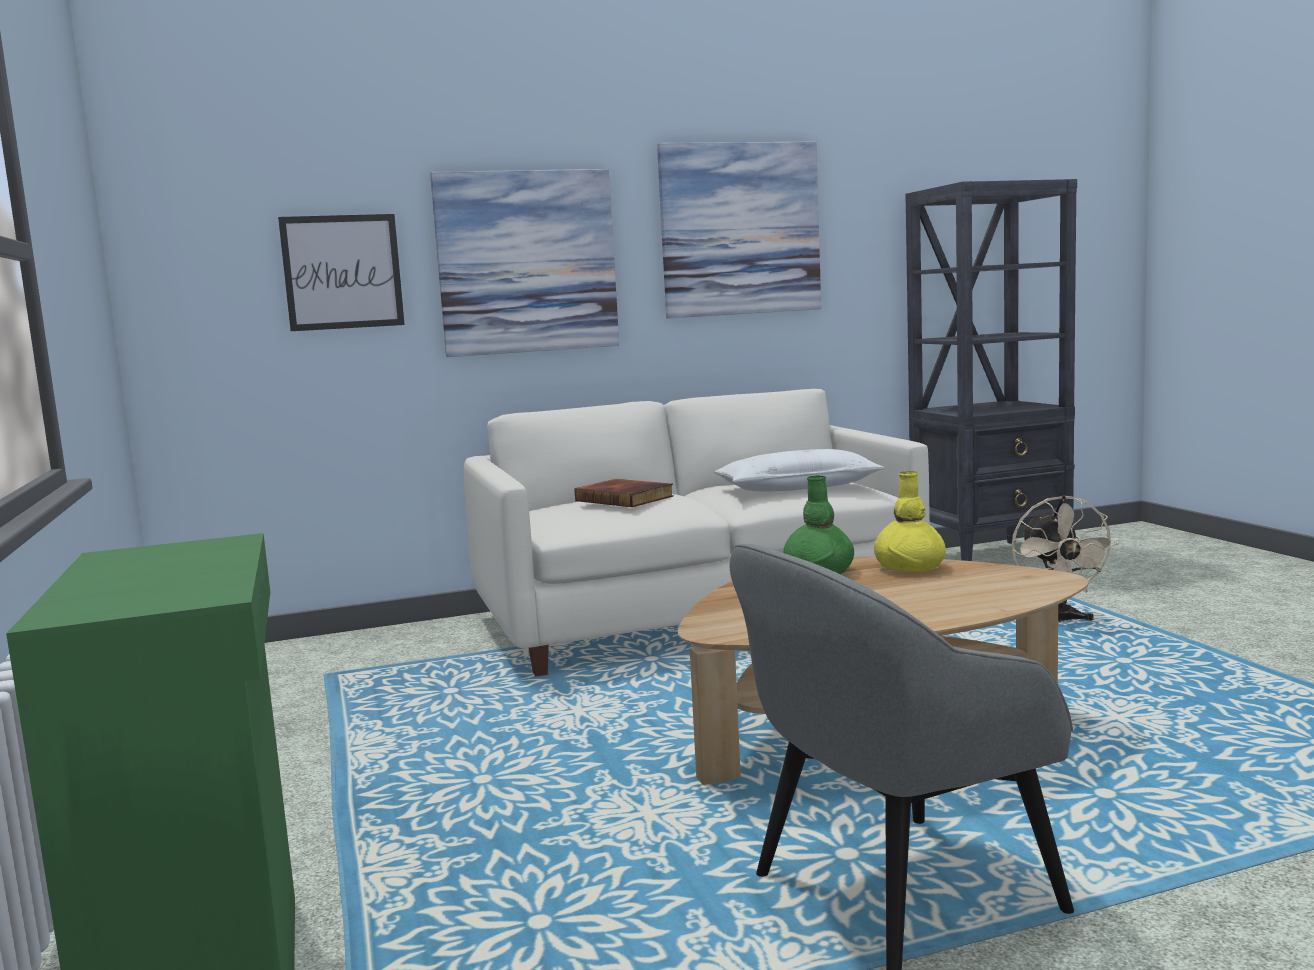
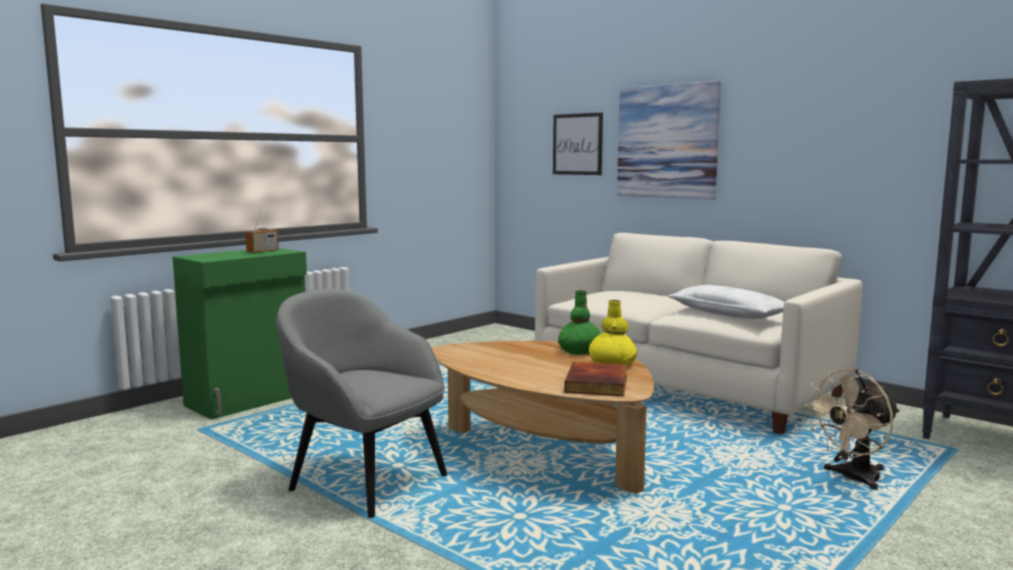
camera: 60 degrees right, 0 degrees up
book [574,479,674,507] -> book moved to [564,362,627,396]
picture [657,141,821,318] -> none
none -> radio [246,208,279,253]

